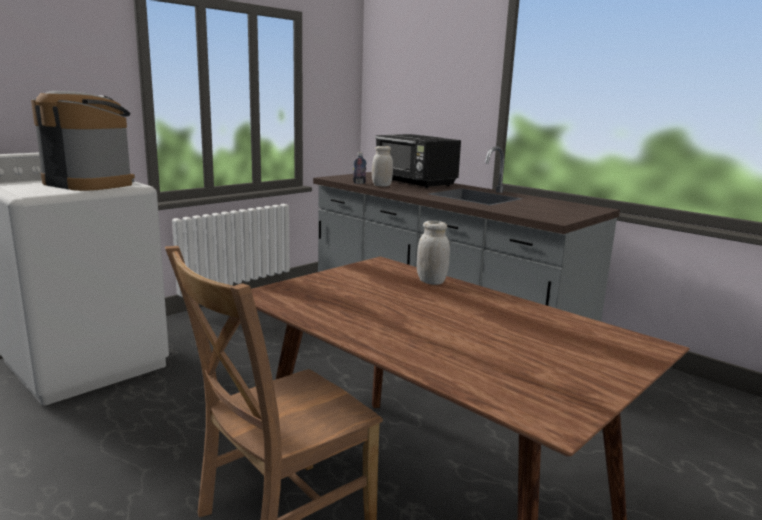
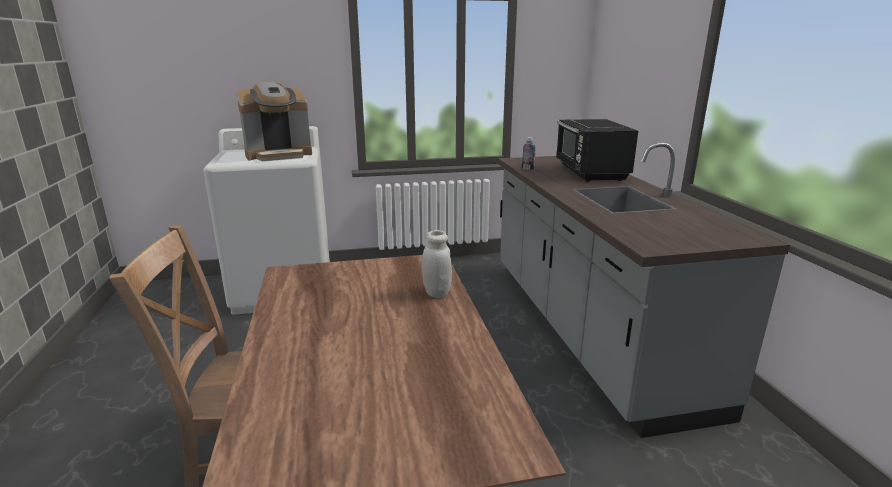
camera: 35 degrees right, 5 degrees up
coffee machine [31,91,135,191] -> coffee machine turned 90 degrees clockwise [237,82,312,161]
white jar [372,146,393,186] -> none

